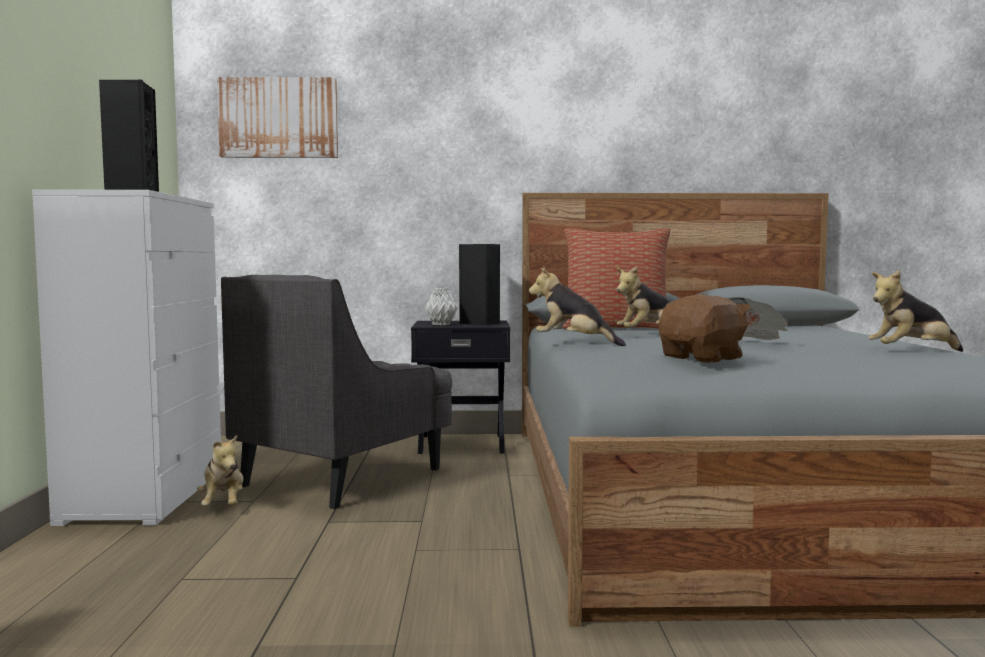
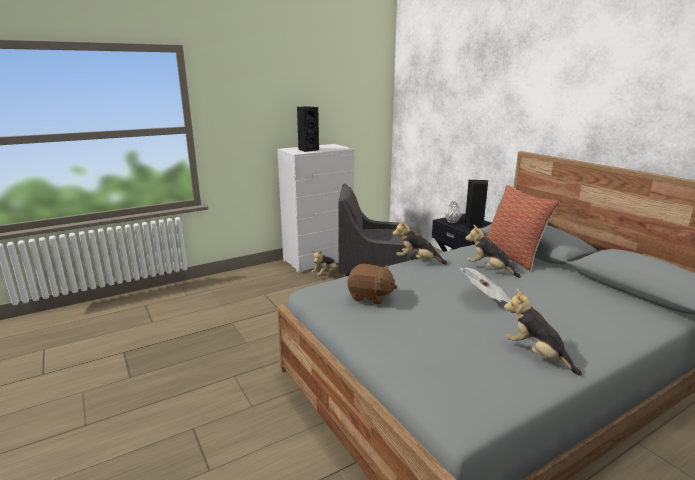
camera: 60 degrees right, 15 degrees up
picture [217,77,338,158] -> none
plush toy [529,267,626,346] -> plush toy turned 75 degrees counterclockwise [392,220,447,265]

